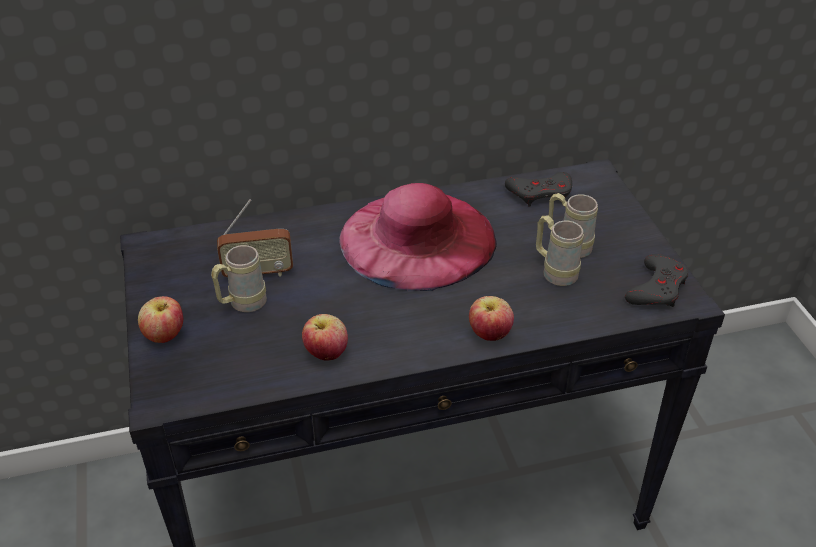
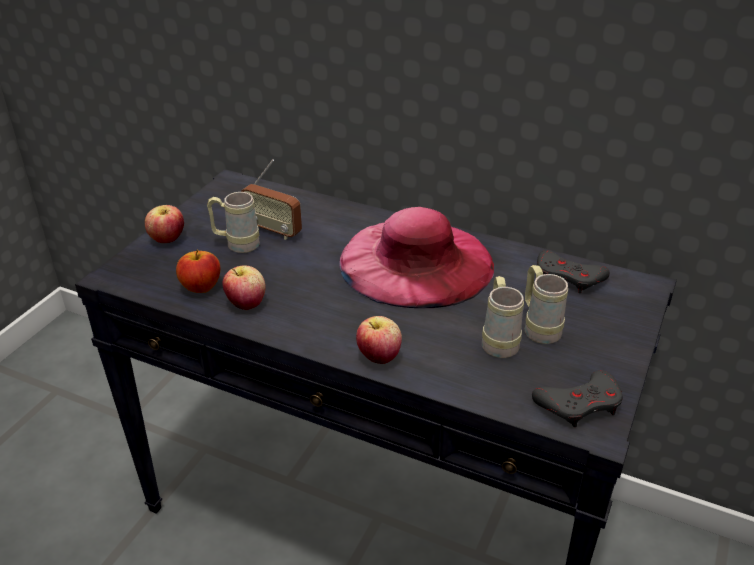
camera: 40 degrees right, 5 degrees down
none -> apple [176,249,220,293]

